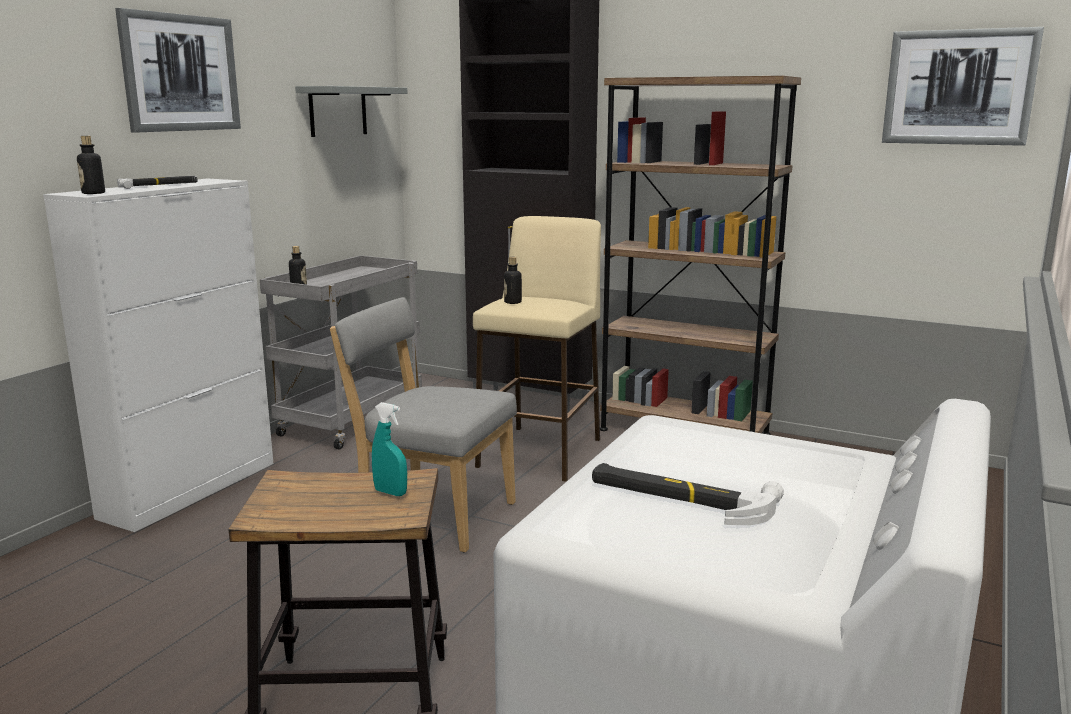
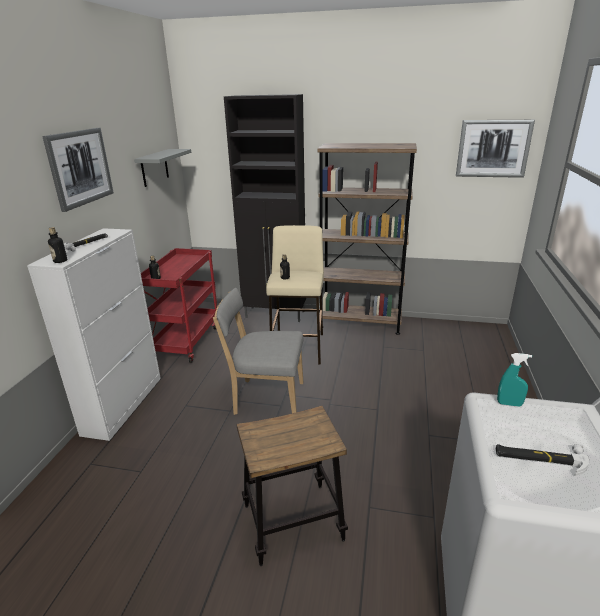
camera: 15 degrees left, 10 degrees up
grey cart [260,255,422,449] -> red cart [141,248,217,363]
turquoise spray bottle [372,402,407,496] -> turquoise spray bottle moved to [497,353,532,407]

